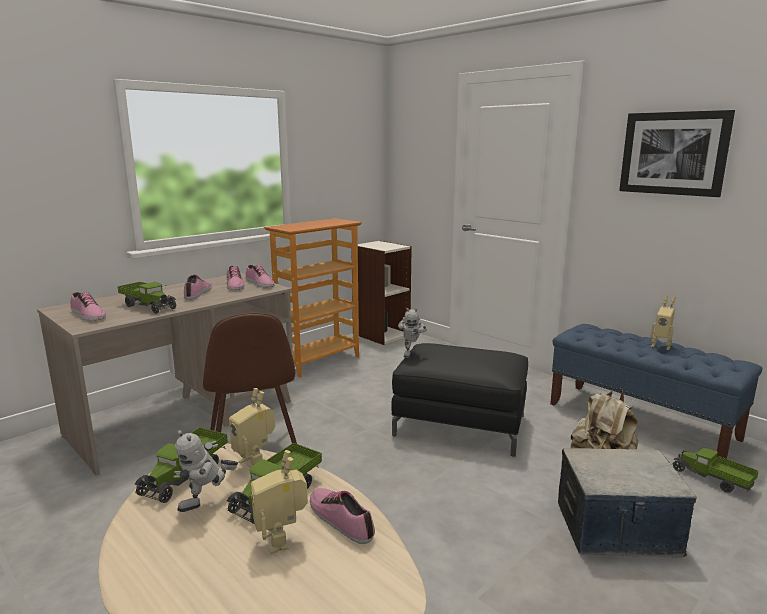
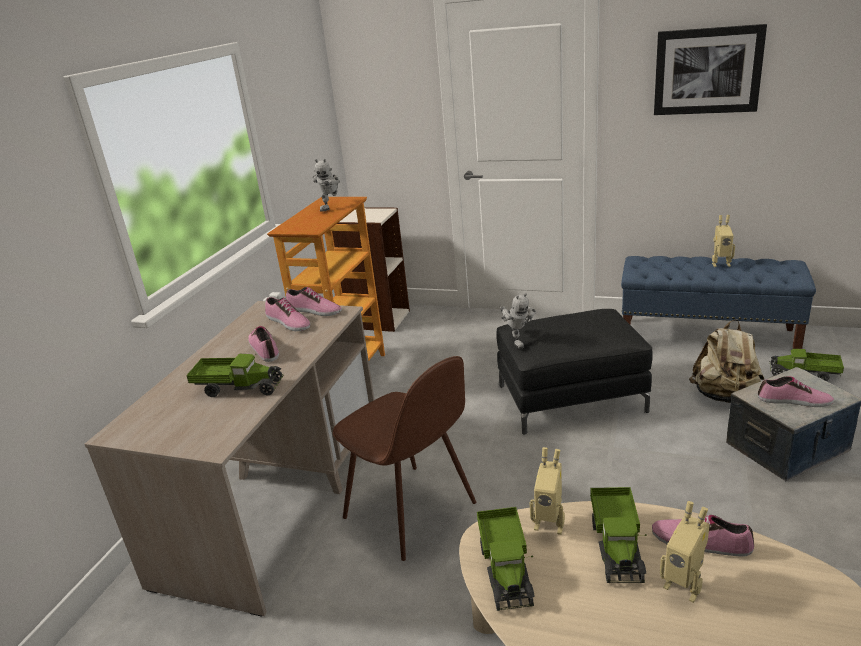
camera: 25 degrees left, 10 degrees up
shoe [70,292,106,321] -> shoe moved to [758,376,834,407]
toy robot [173,430,238,512] -> toy robot moved to [313,158,340,212]

